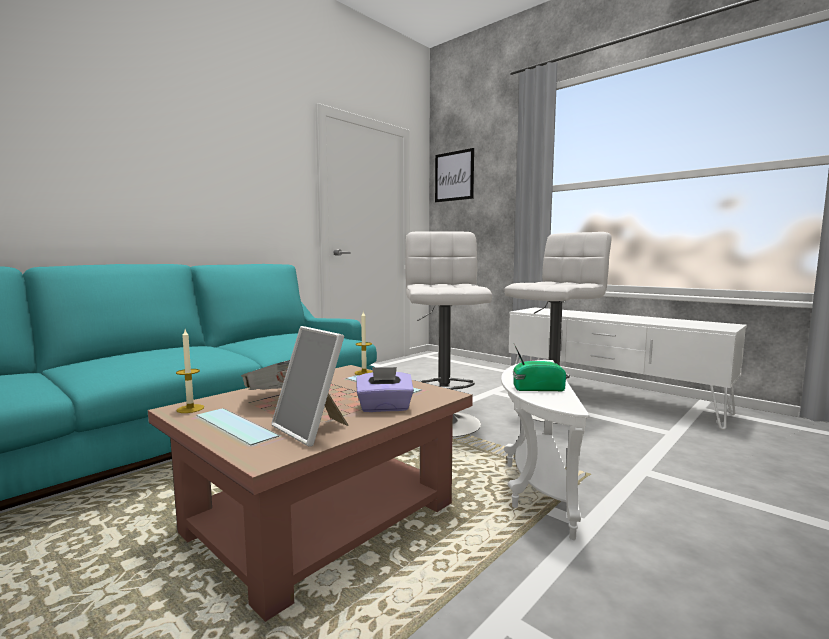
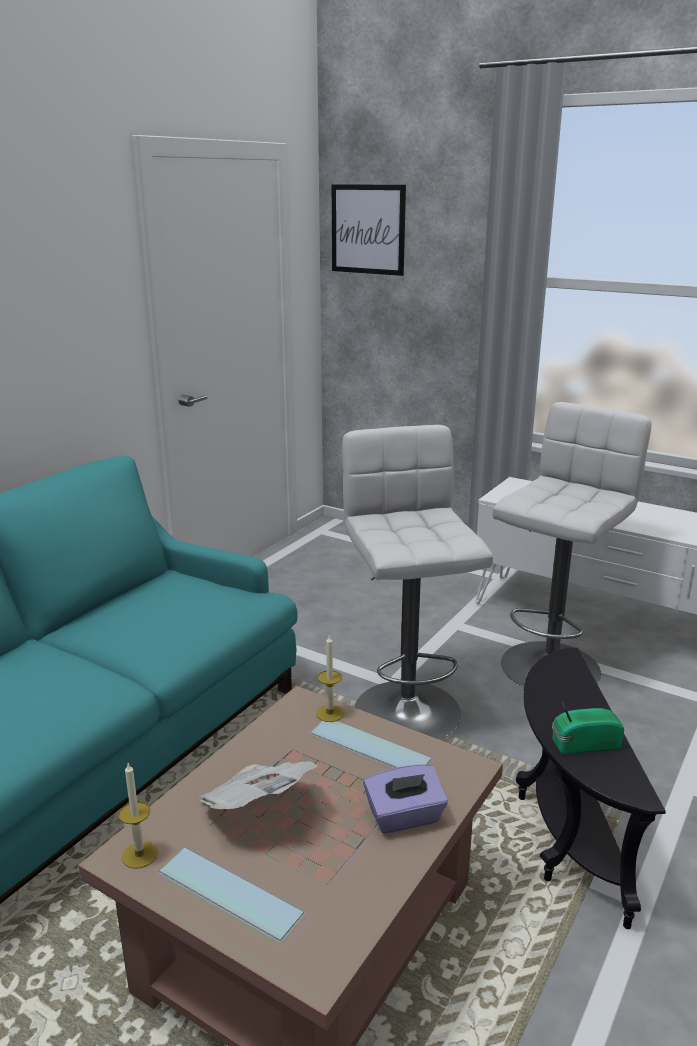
camera: 10 degrees left, 15 degrees up
picture frame [271,326,348,447] -> none
white side table [501,360,590,540] -> black side table [516,648,666,929]

